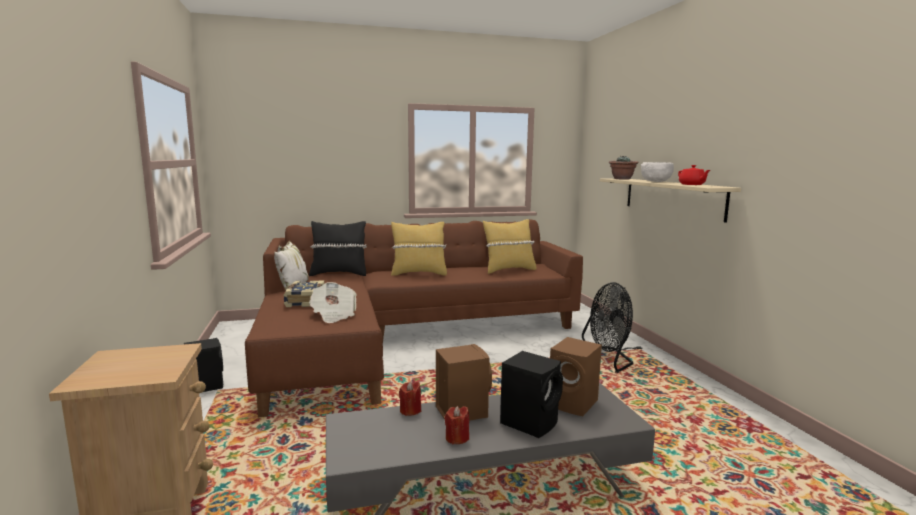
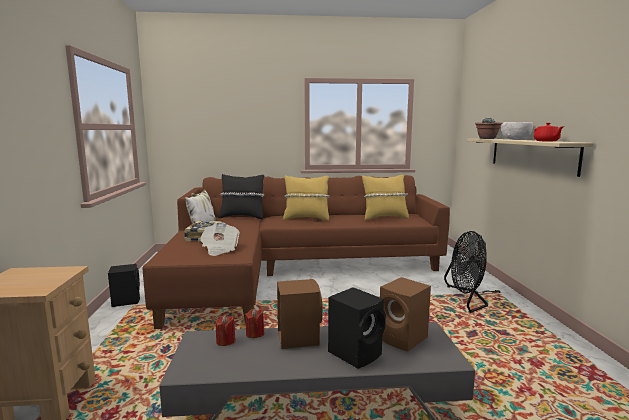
camera: 10 degrees right, 0 degrees up
red candle [445,406,469,445] -> red candle moved to [215,315,236,346]

